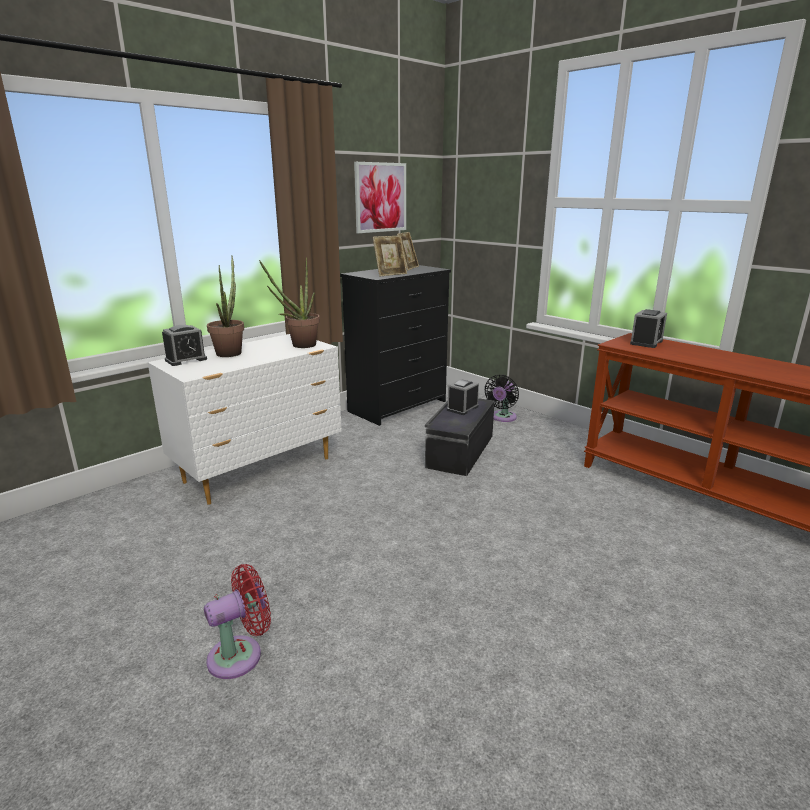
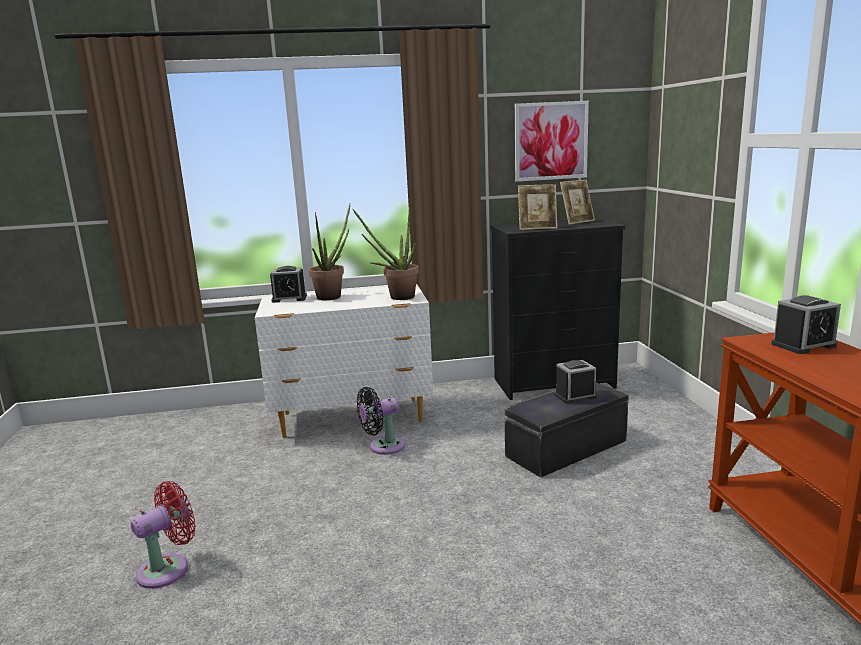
camera: 35 degrees right, 5 degrees down
red fan [204,564,271,679] -> red fan turned 45 degrees counterclockwise [130,481,196,589]
black fan [484,375,519,422] -> black fan moved to [357,387,405,455]

